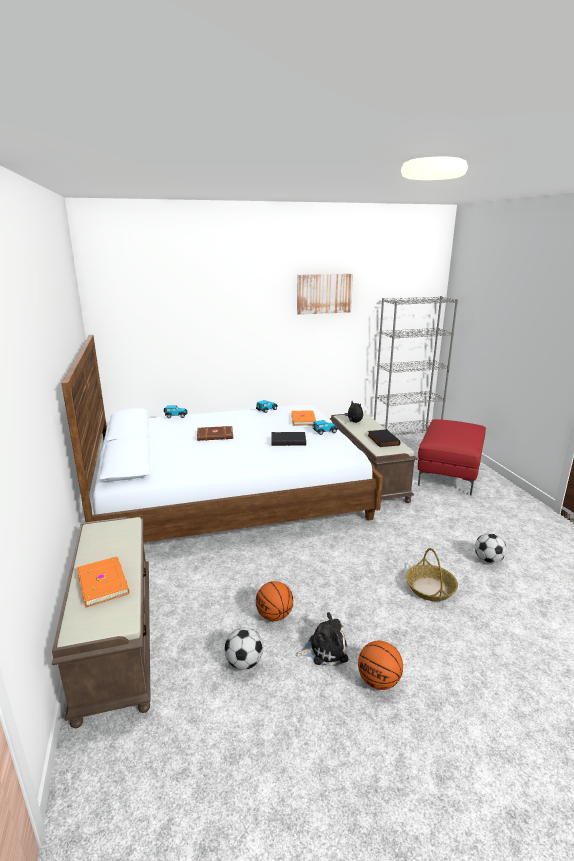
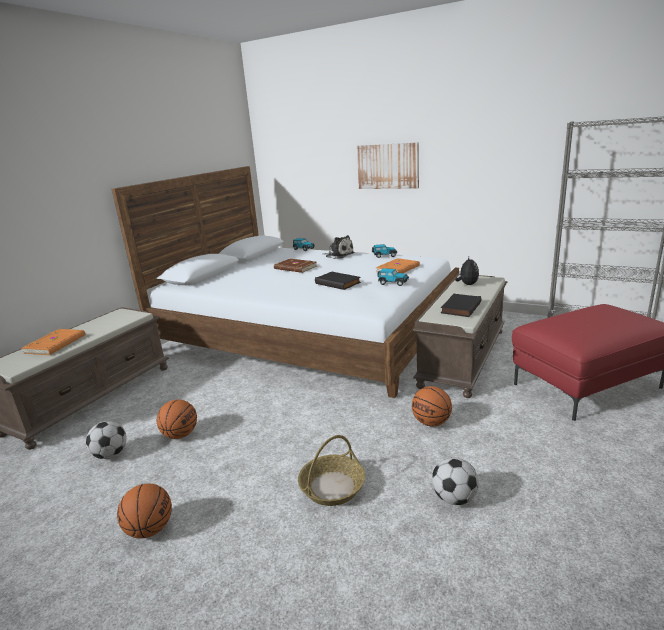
camera: 45 degrees right, 0 degrees up
plush toy [295,612,348,666] -> plush toy moved to [323,235,355,259]
picture [297,274,353,315] -> picture moved to [357,142,419,189]
none -> basketball [412,386,452,427]

